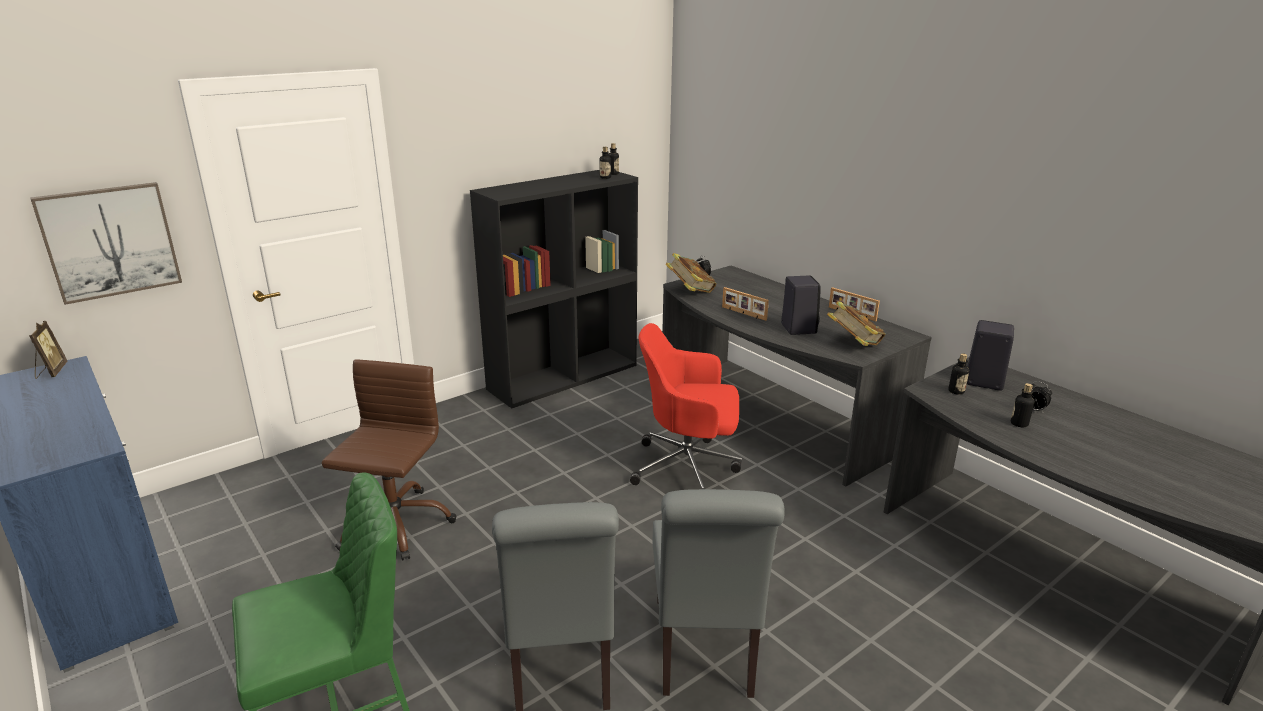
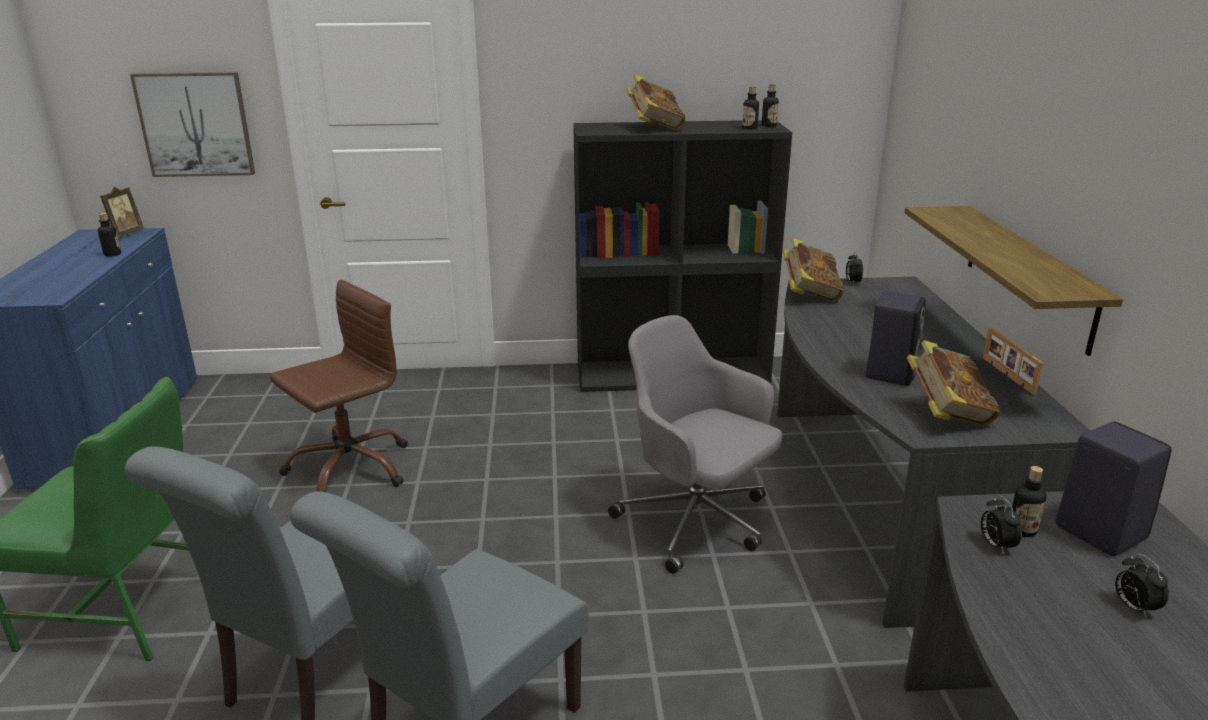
camera: 35 degrees right, 0 degrees up
red office chair [630,323,742,489] -> grey office chair [608,315,782,574]
picture frame [722,287,769,321] -> none
bottle [1011,383,1035,427] -> bottle moved to [98,213,121,257]
none -> book [626,75,685,131]
none -> shelf [904,206,1123,356]
none -> alarm clock [981,495,1022,555]

